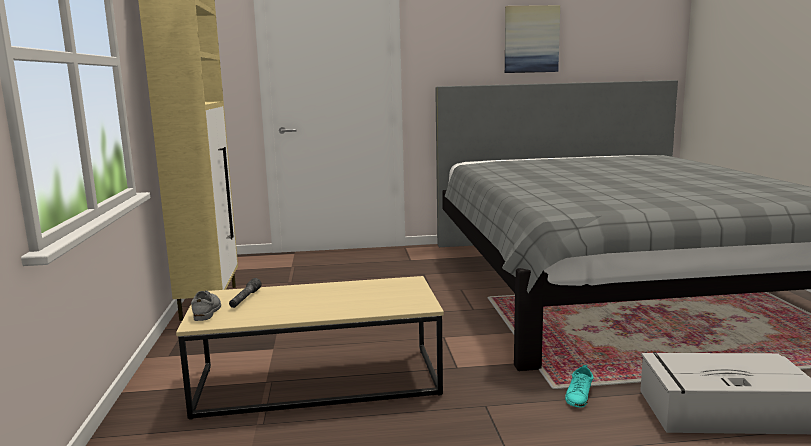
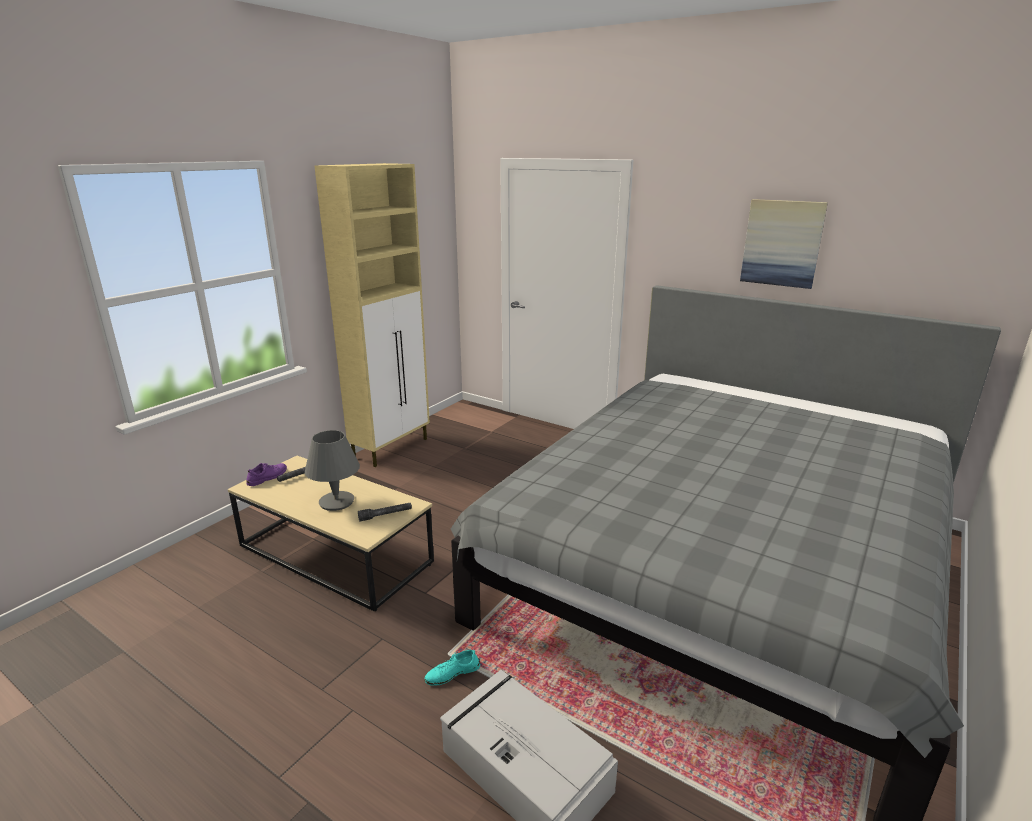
camera: 40 degrees right, 10 degrees up
grey shoe [191,291,221,321] -> purple shoe [246,463,287,486]
none -> grey table lamp [305,430,360,511]
none -> grey flashlight [358,503,412,522]

